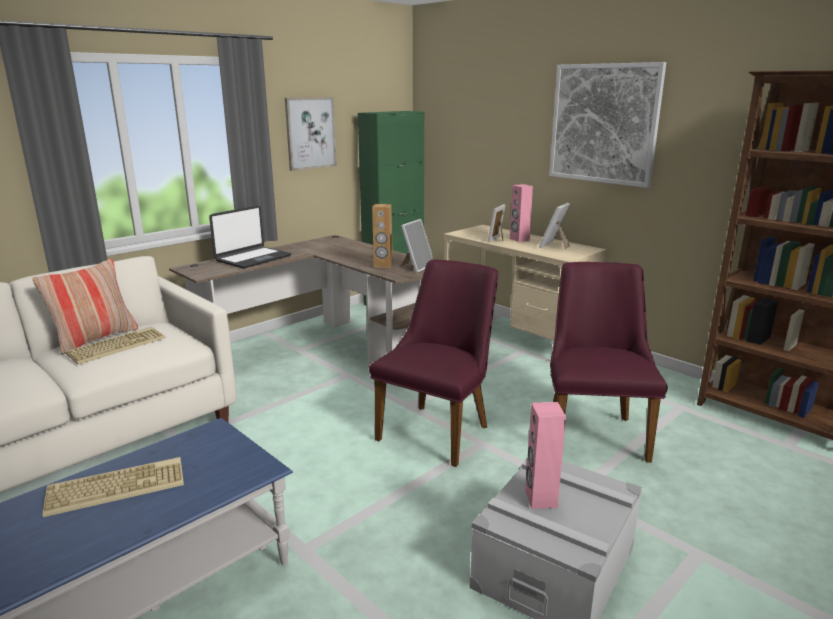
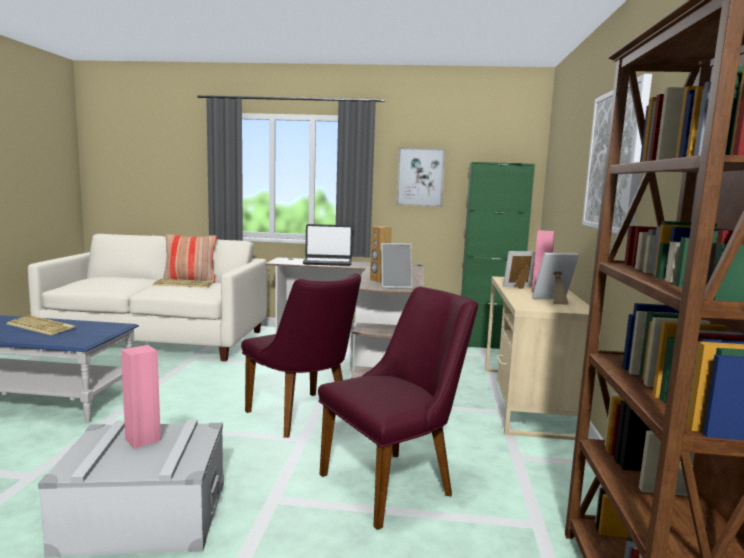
camera: 50 degrees right, 10 degrees down
purple chair [369,259,498,467] -> purple chair turned 60 degrees clockwise [241,273,361,438]

